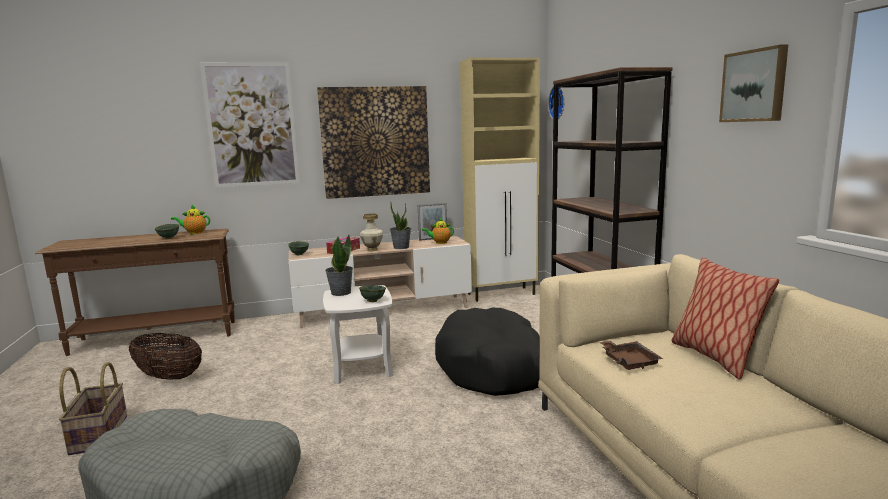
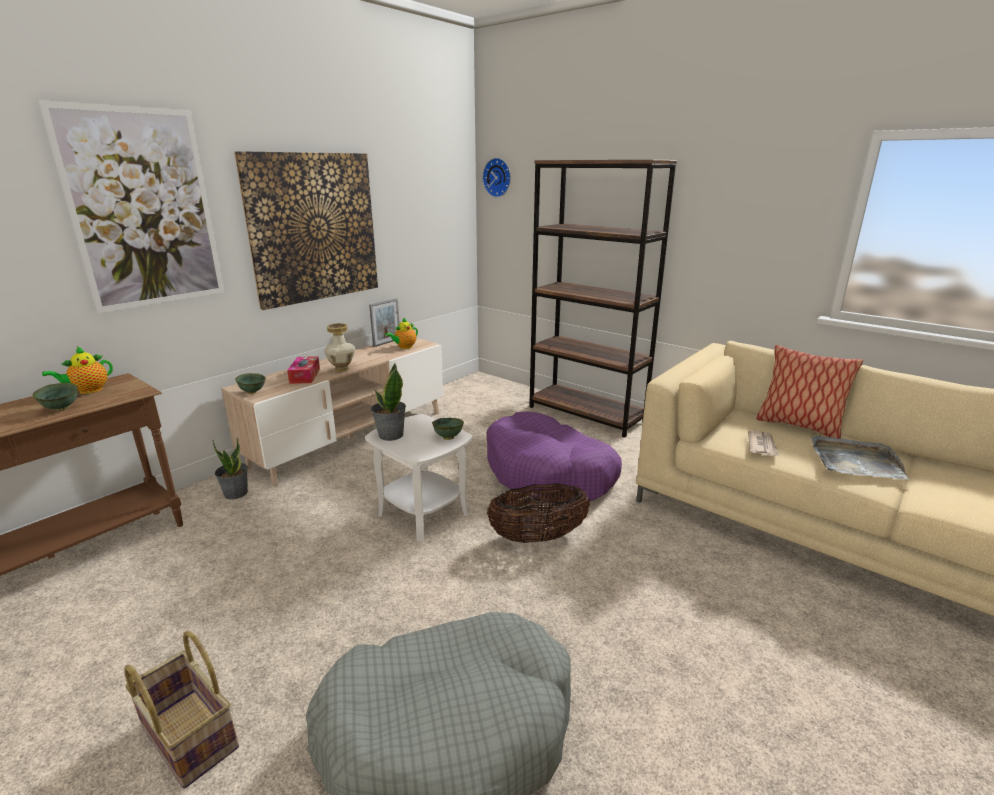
camera: 35 degrees left, 10 degrees up
basket [129,333,202,380] -> basket moved to [487,483,590,543]
potted plant [390,202,411,249] -> potted plant moved to [212,438,248,500]
black dog bed [435,308,540,396] -> purple dog bed [487,411,622,504]
beige cabinet [460,58,540,302] -> none
brown tray [599,341,663,370] -> newspaper [748,430,779,456]
picture [719,44,789,122] -> none
none -> grey tray [811,435,909,480]

